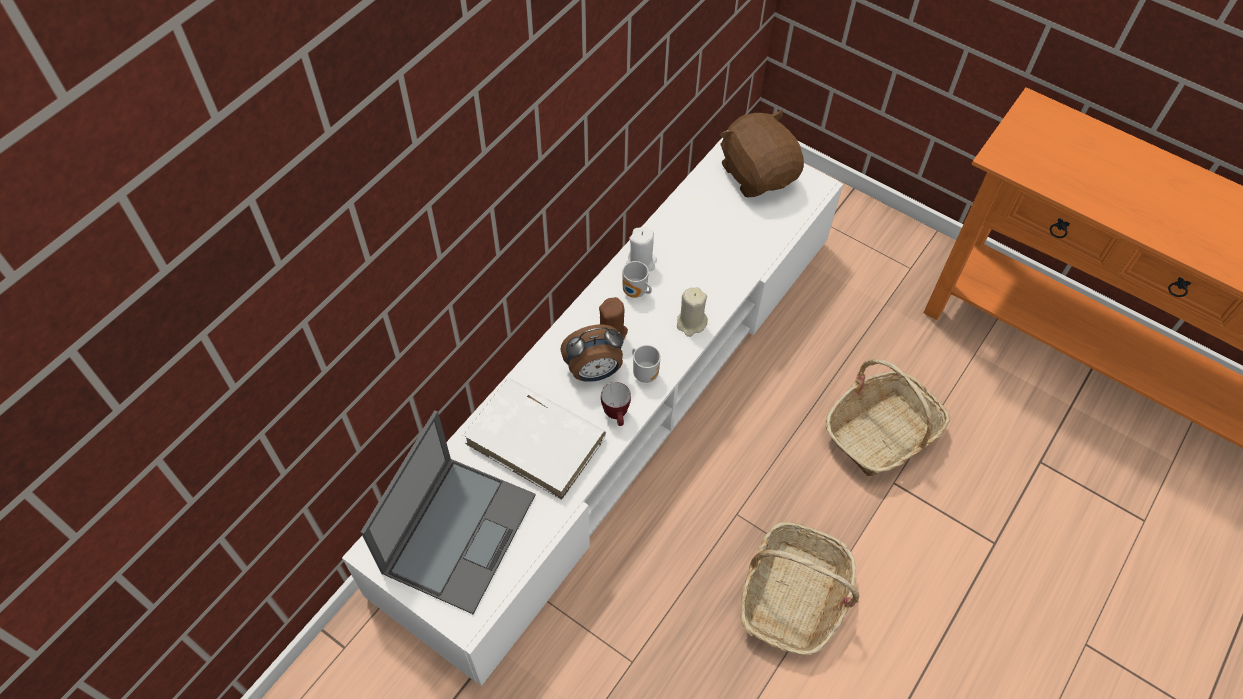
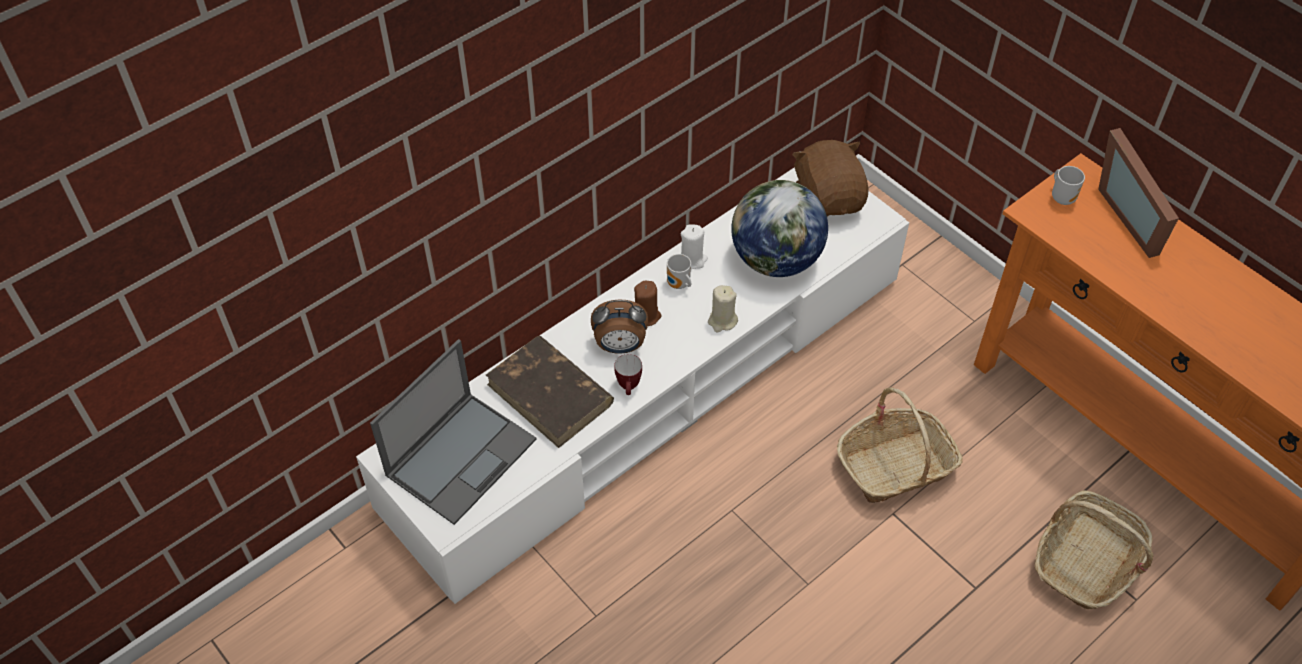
camera: 15 degrees right, 5 degrees down
white book [463,378,606,500] -> brown book [486,336,614,448]
mug [632,345,661,383] -> mug moved to [1052,166,1085,205]
basket [741,522,859,656] -> basket moved to [1035,490,1153,609]
none -> globe [731,180,828,277]
none -> picture frame [1098,128,1179,258]

